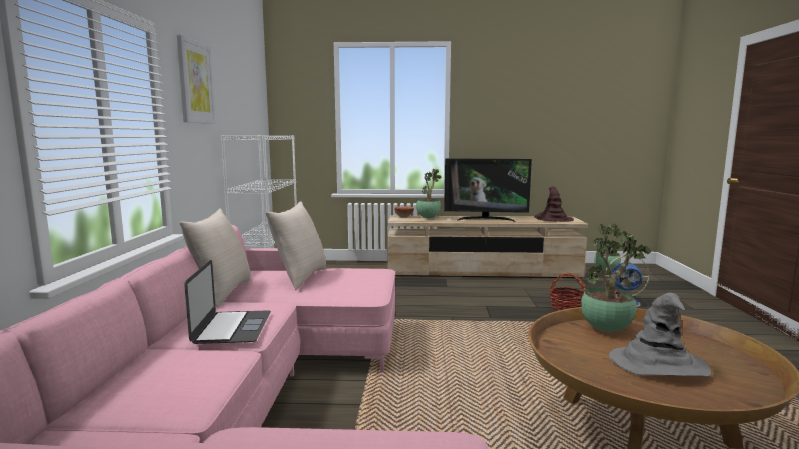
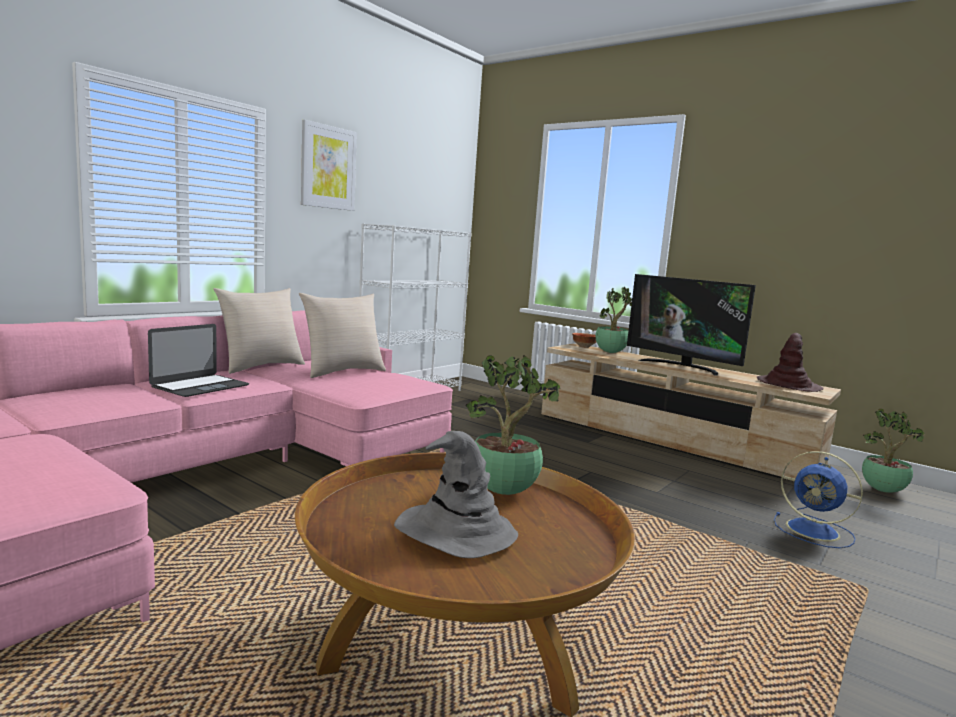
camera: 35 degrees right, 0 degrees up
basket [550,273,586,311] -> none

